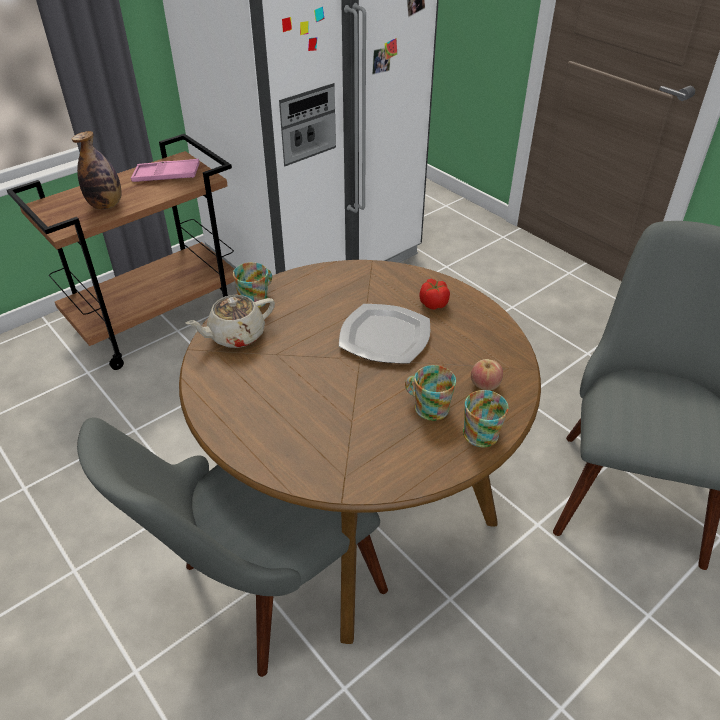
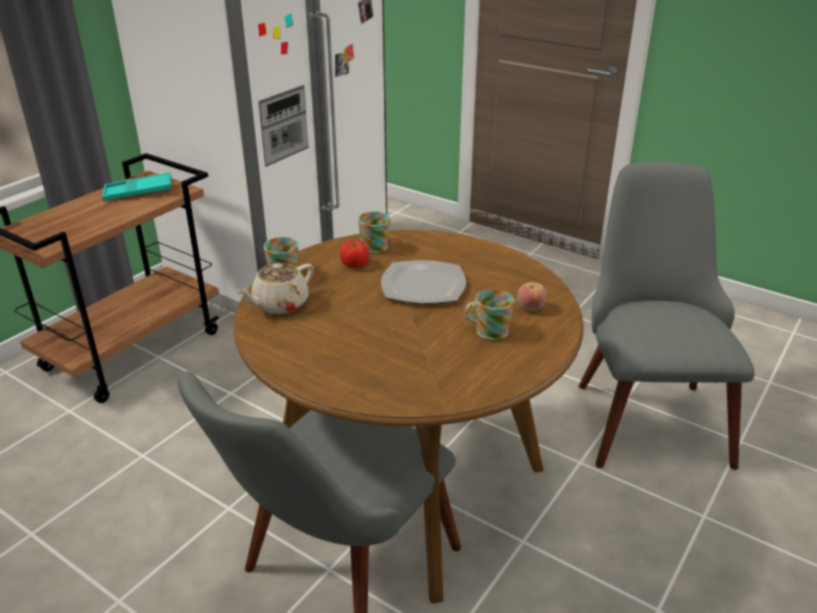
camera: 15 degrees left, 10 degrees down
bottle [72,131,122,210] -> none
pink tray [131,159,200,182] -> turquoise tray [102,172,171,201]
tomato [419,279,450,310] -> tomato moved to [340,240,369,268]
mug [463,390,509,447] -> mug moved to [358,212,391,254]

